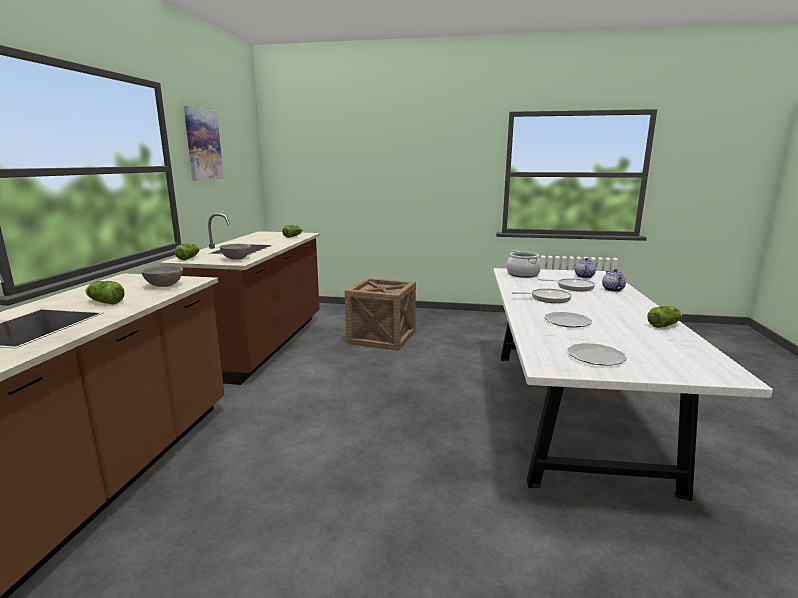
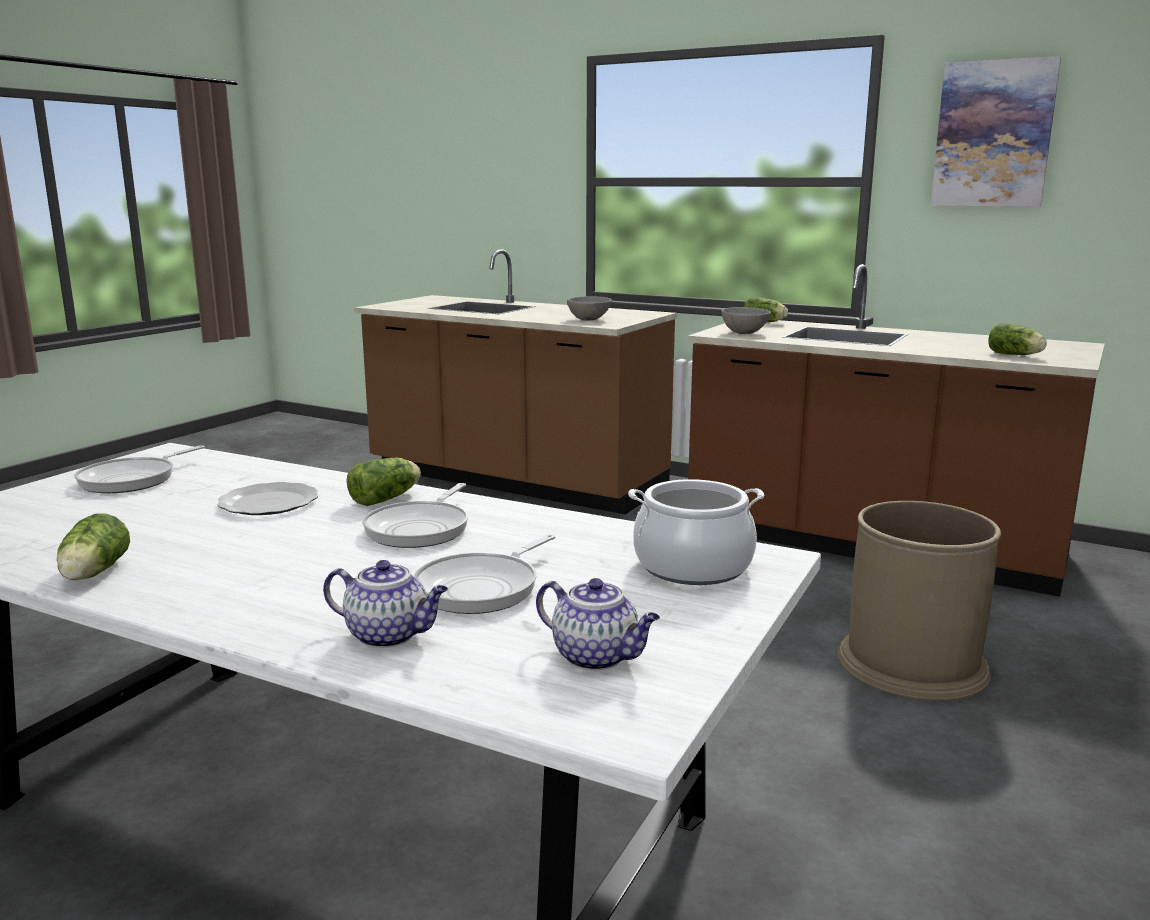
camera: 110 degrees right, 0 degrees up
lettuce [85,281,125,305] -> lettuce moved to [347,458,421,506]
crate [345,278,416,351] -> brown trash can [838,501,1001,701]
plate [567,343,627,366] -> frying pan [74,445,205,493]

